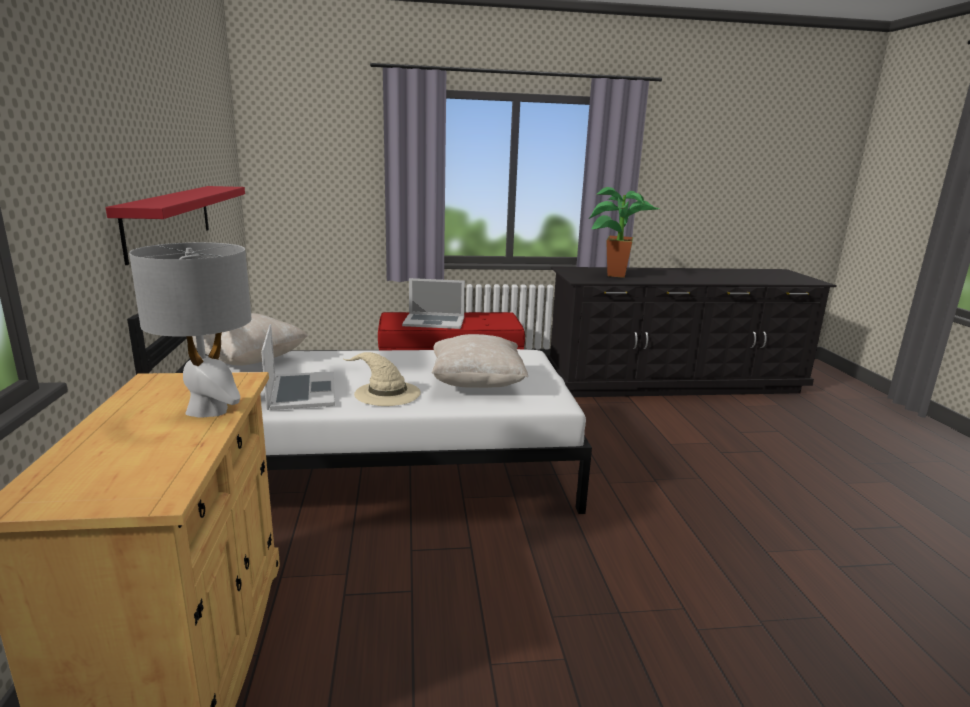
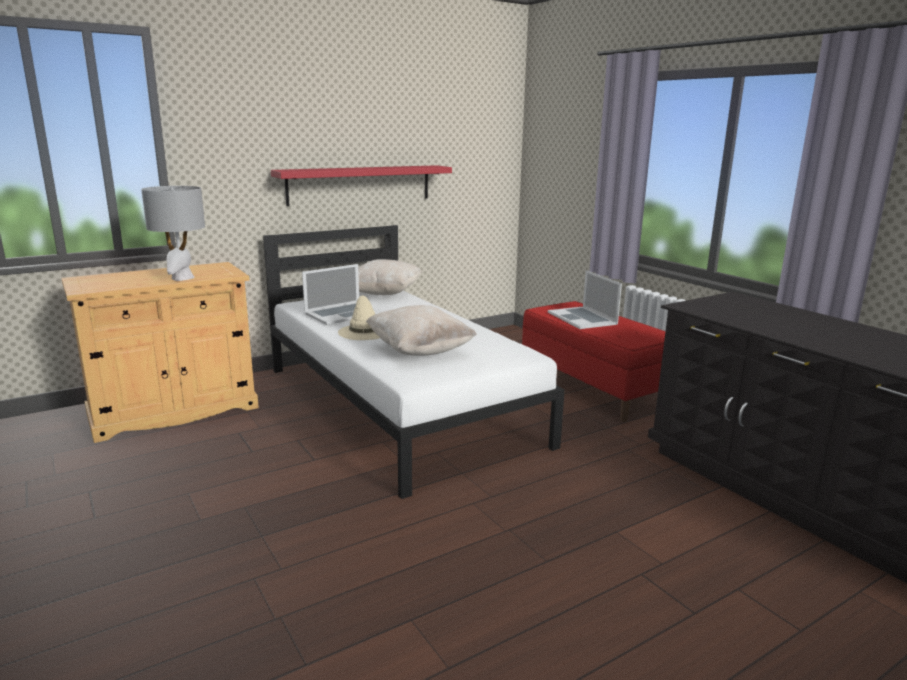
camera: 65 degrees right, 0 degrees up
potted plant [588,187,660,278] -> none

